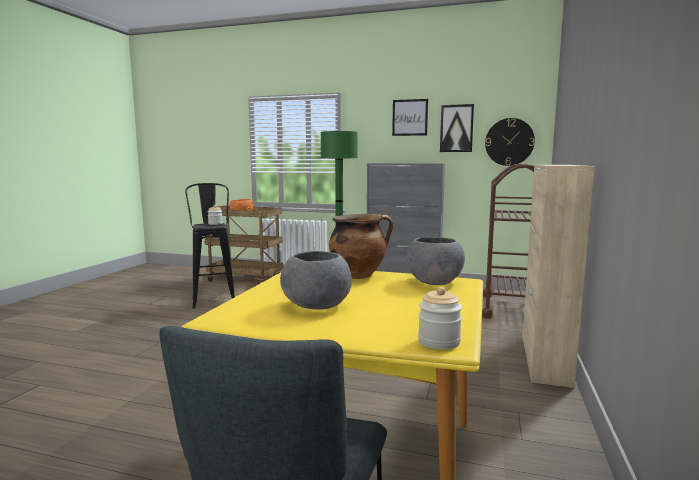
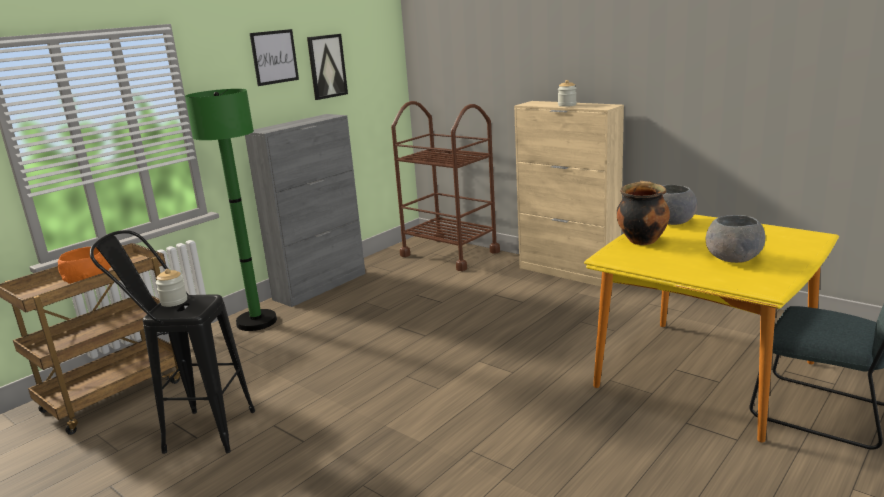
camera: 65 degrees left, 10 degrees up
jar [418,287,462,350] -> jar moved to [558,80,577,107]
wall clock [485,118,535,166] -> none

